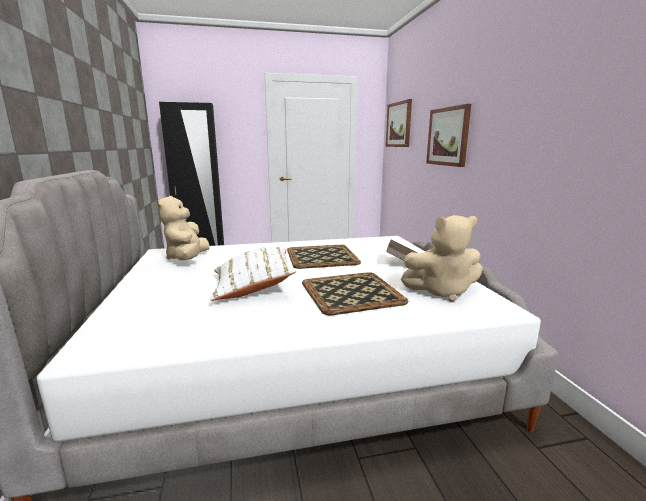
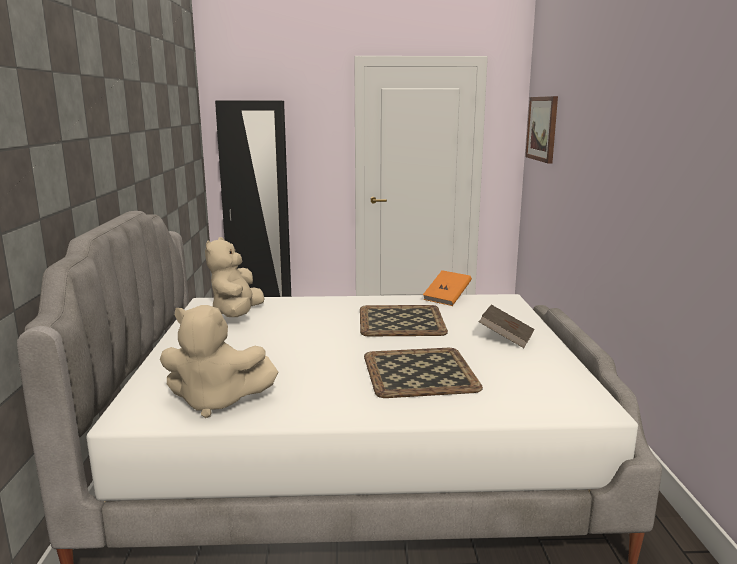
camera: 10 degrees right, 0 degrees up
white pillow [210,247,296,301] -> none
beige plush toy [401,215,483,302] -> beige plush toy moved to [160,305,278,418]
picture [426,104,471,167] -> none
none -> orange book [423,270,472,306]

